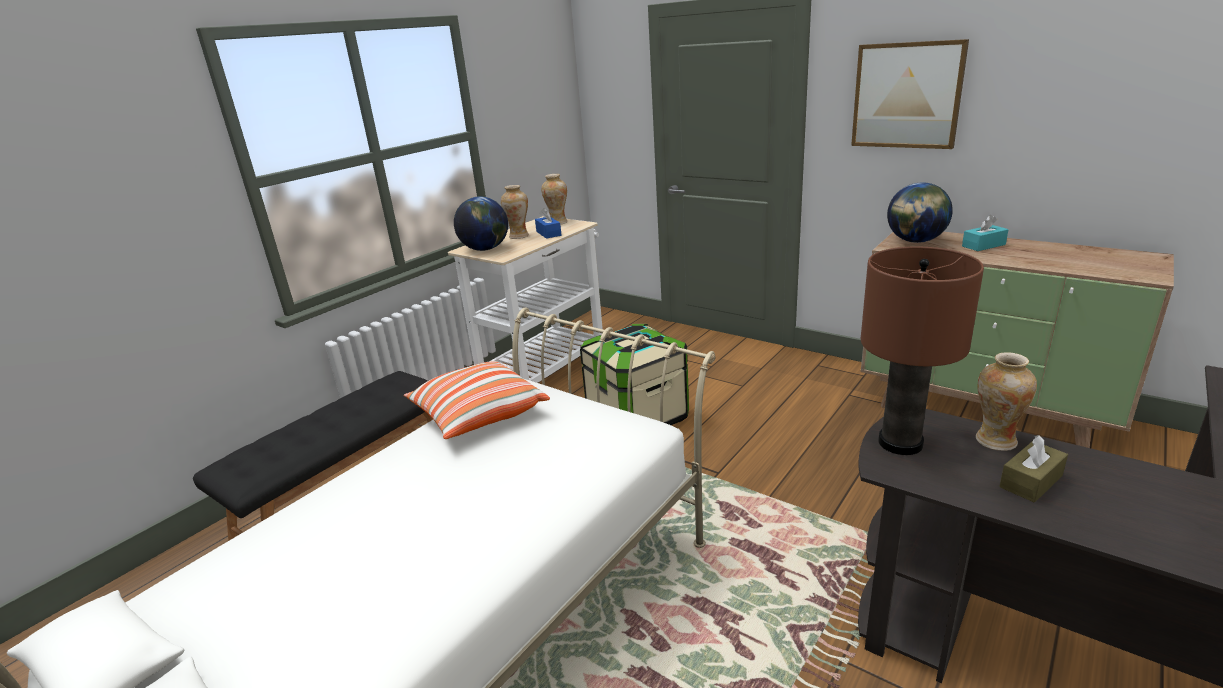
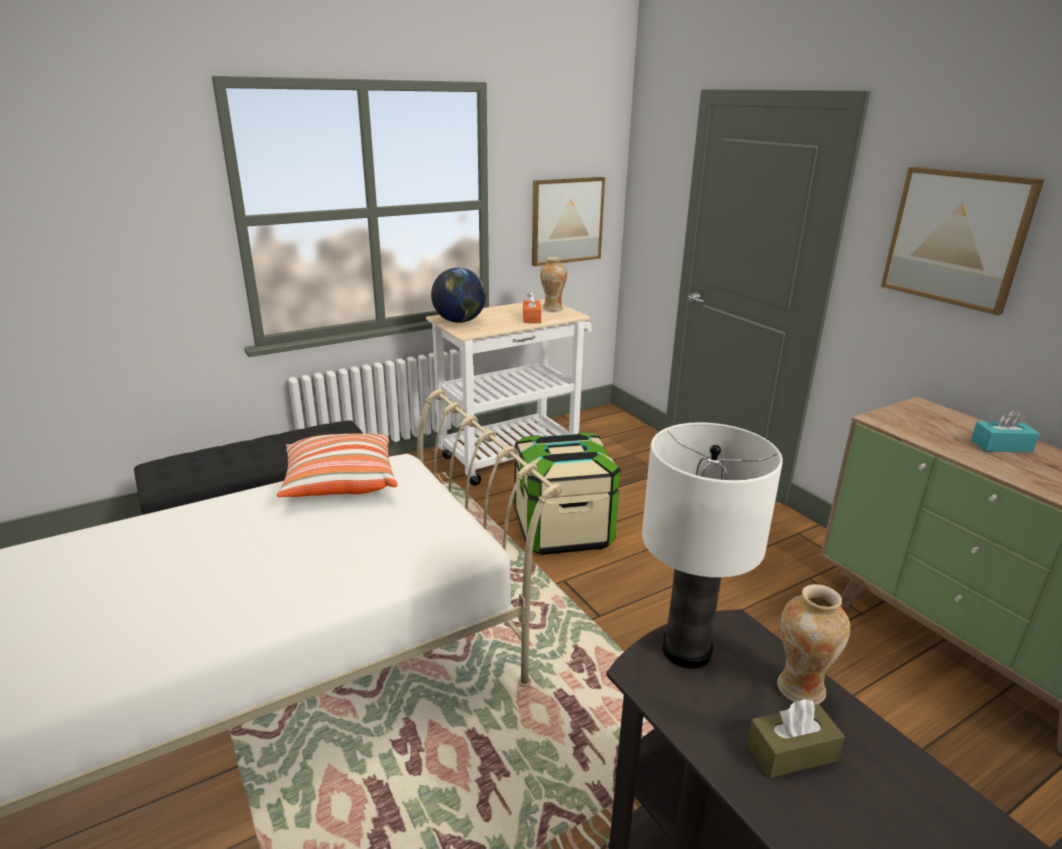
camera: 20 degrees right, 0 degrees up
vase [501,185,529,239] -> none
blue tissue box [535,208,561,239] -> orange tissue box [523,291,541,323]
brown table lamp [861,246,984,455] -> white table lamp [642,422,783,669]
globe [887,182,953,243] -> none
none -> picture [532,177,605,266]

